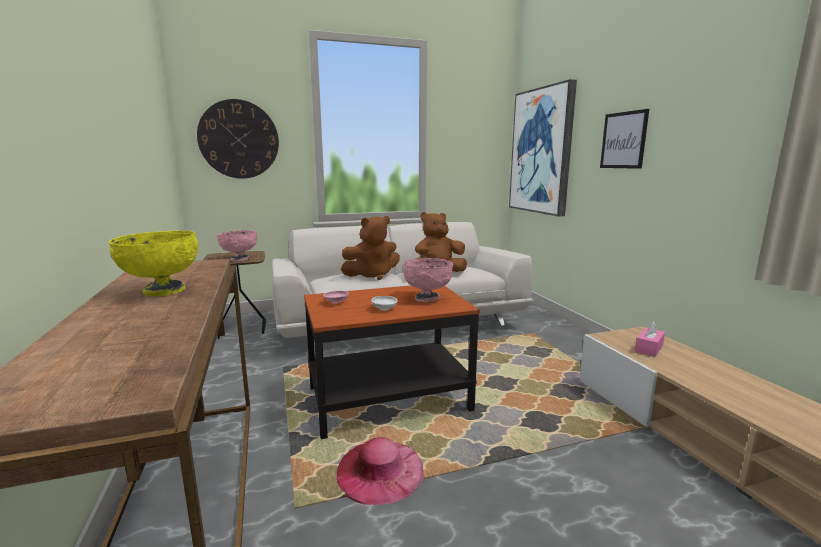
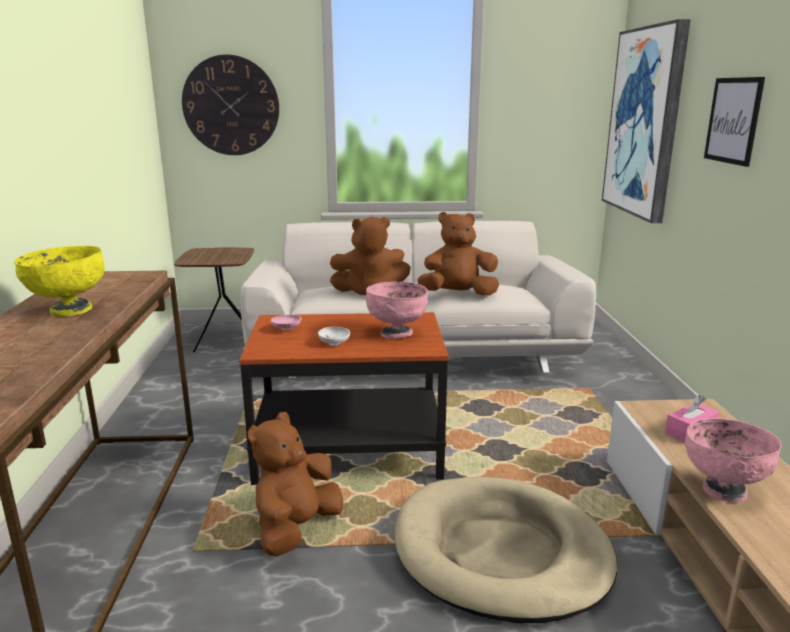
camera: 15 degrees right, 5 degrees up
pink bowl [217,230,257,261] -> pink bowl moved to [685,418,782,503]
pink hat [337,437,424,505] -> brown plush toy [248,412,343,557]
none -> beige dog bed [395,477,617,623]

